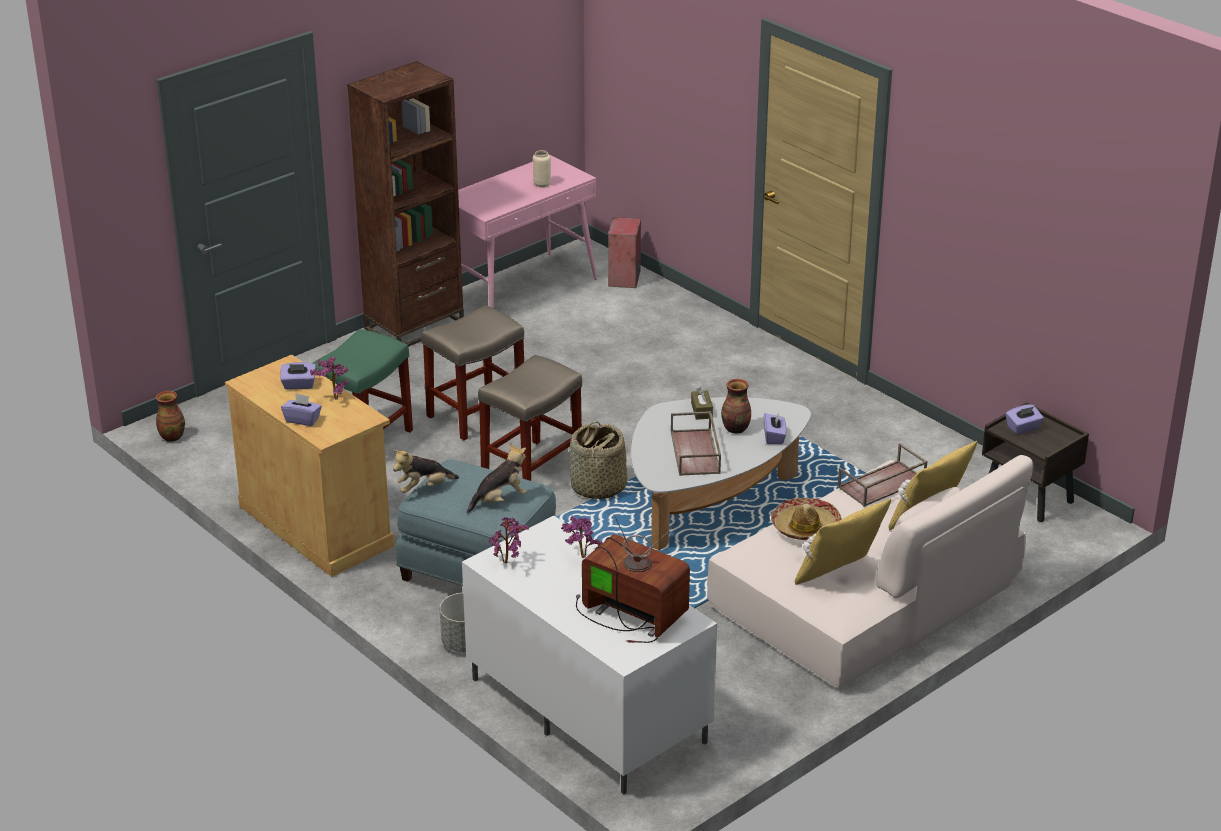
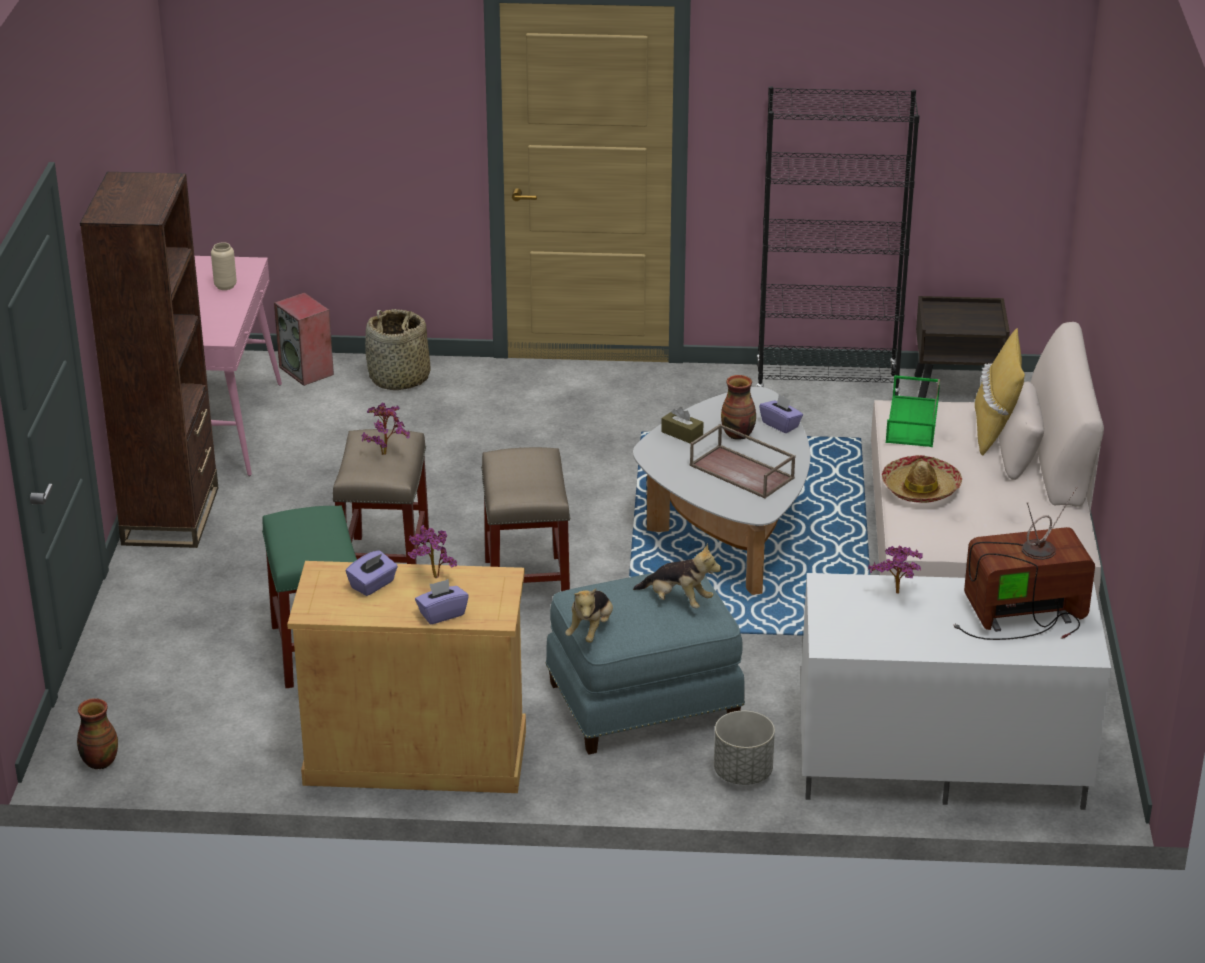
camera: 45 degrees left, 0 degrees up
plush toy [467,443,527,513] -> plush toy turned 105 degrees clockwise [633,543,722,608]
potted plant [489,517,529,563] -> potted plant moved to [361,403,410,455]
basket [569,420,627,499] -> basket moved to [365,309,431,390]
yellow pillow [795,499,891,585] -> none
brown tray [837,443,928,507] -> green tray [886,375,940,447]
purple tissue box [1006,405,1044,434] -> none
none -> black bookcase [756,86,920,396]

